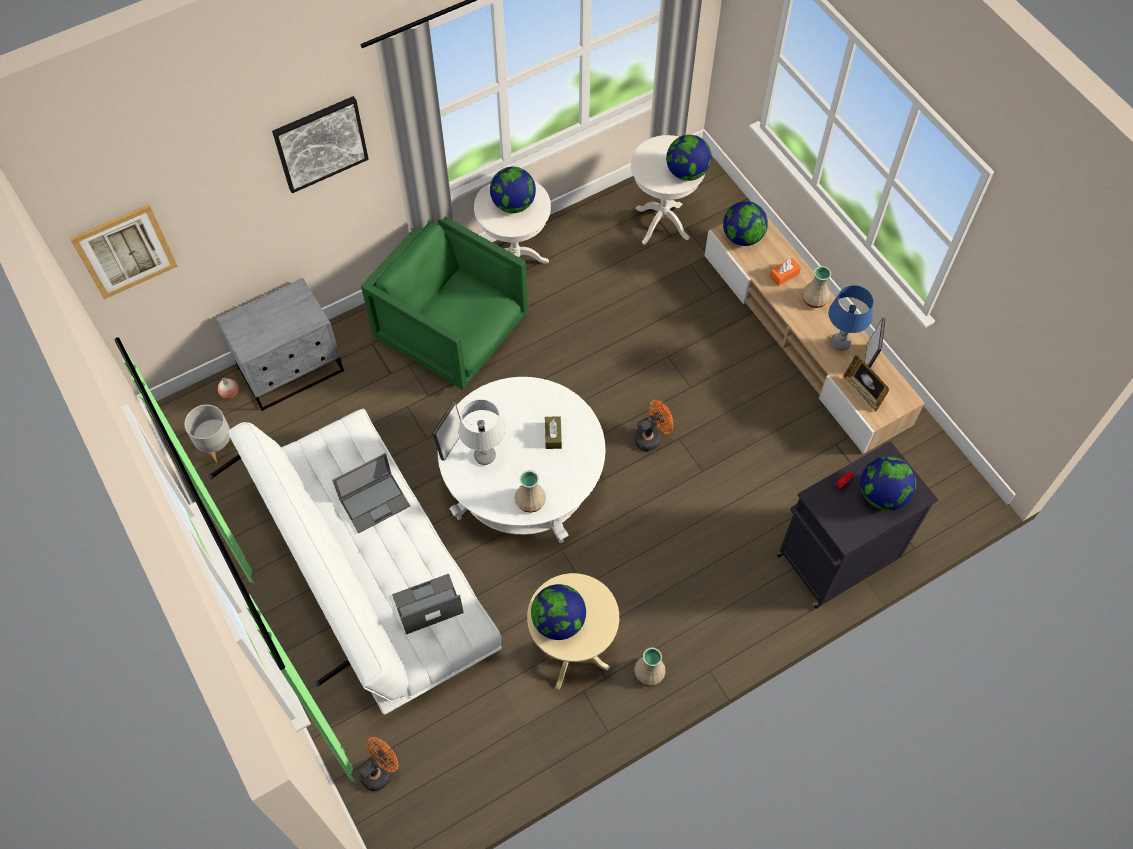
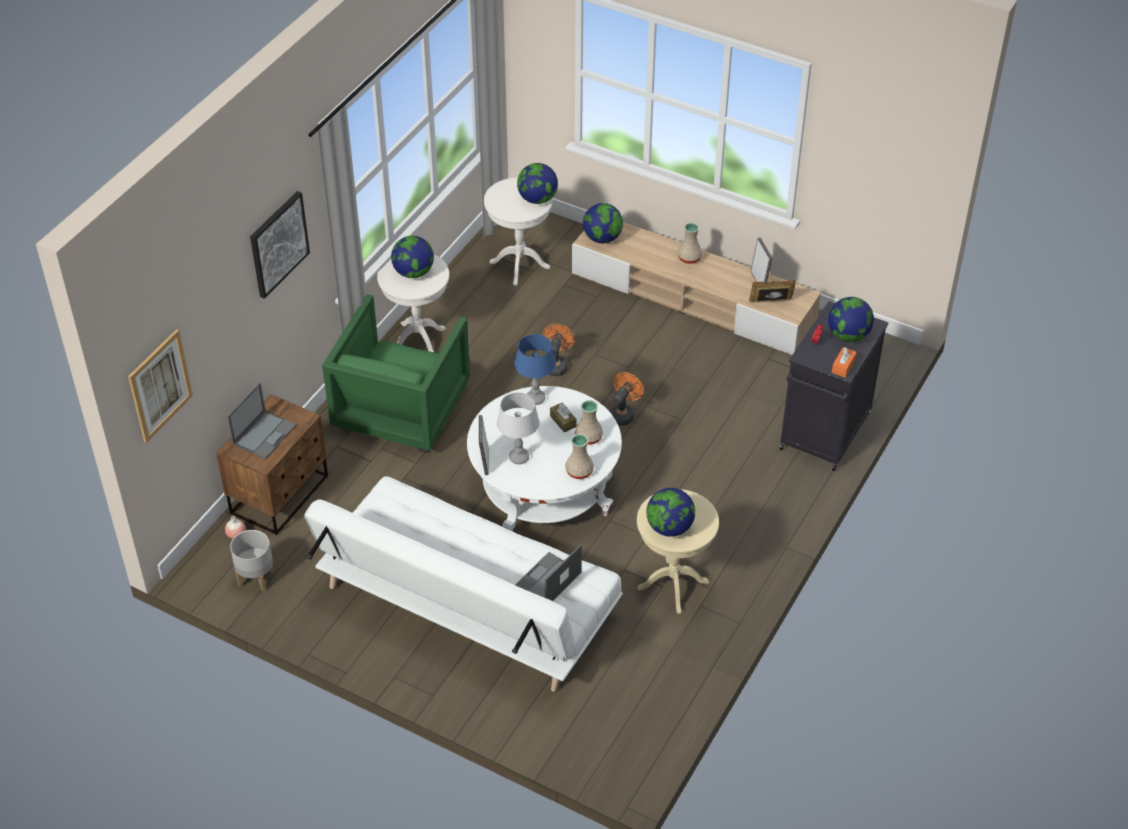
camera: 30 degrees left, 15 degrees down
grey nightstand [216,278,344,411] -> brown nightstand [216,394,328,535]
laptop [332,453,410,534] -> laptop moved to [227,383,296,459]
orange fan [357,737,398,791] -> orange fan moved to [543,324,575,376]
green armchair [361,216,528,390] -> green armchair turned 75 degrees counterclockwise [322,294,470,453]
beige vase [634,648,666,686] -> beige vase moved to [575,400,603,445]
orange tissue box [769,258,801,286] -> orange tissue box moved to [832,347,857,377]
blue table lamp [829,285,873,351] -> blue table lamp moved to [514,334,556,405]
picture frame [843,355,889,412] -> picture frame turned 150 degrees clockwise [749,280,796,303]

